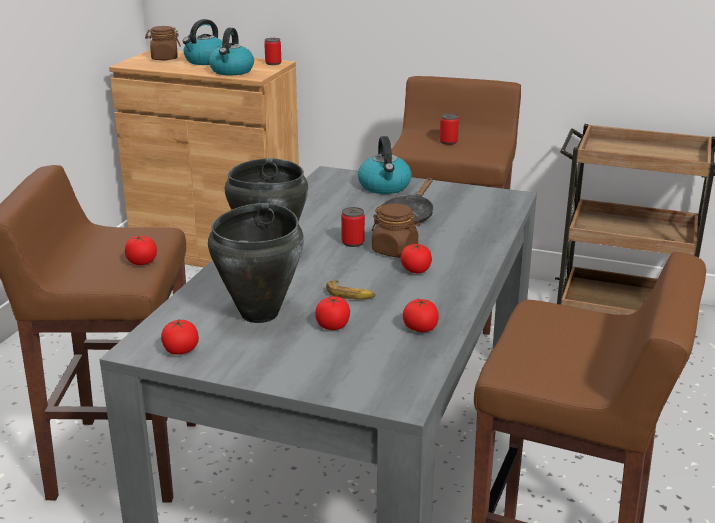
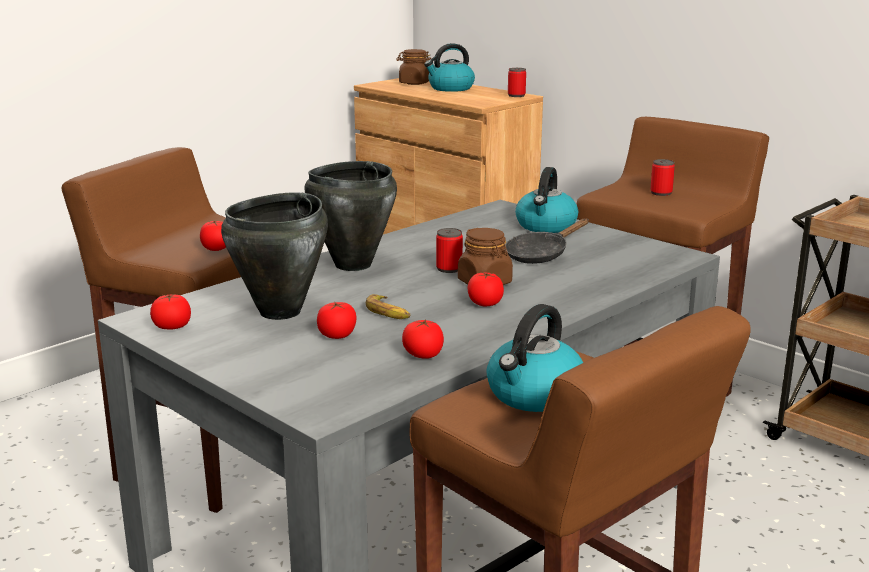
camera: 25 degrees right, 5 degrees down
kettle [209,28,254,75] -> kettle moved to [486,304,583,412]

